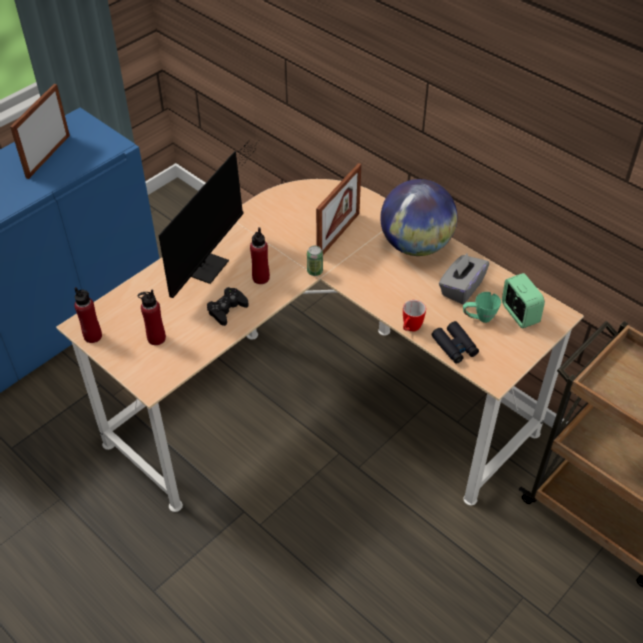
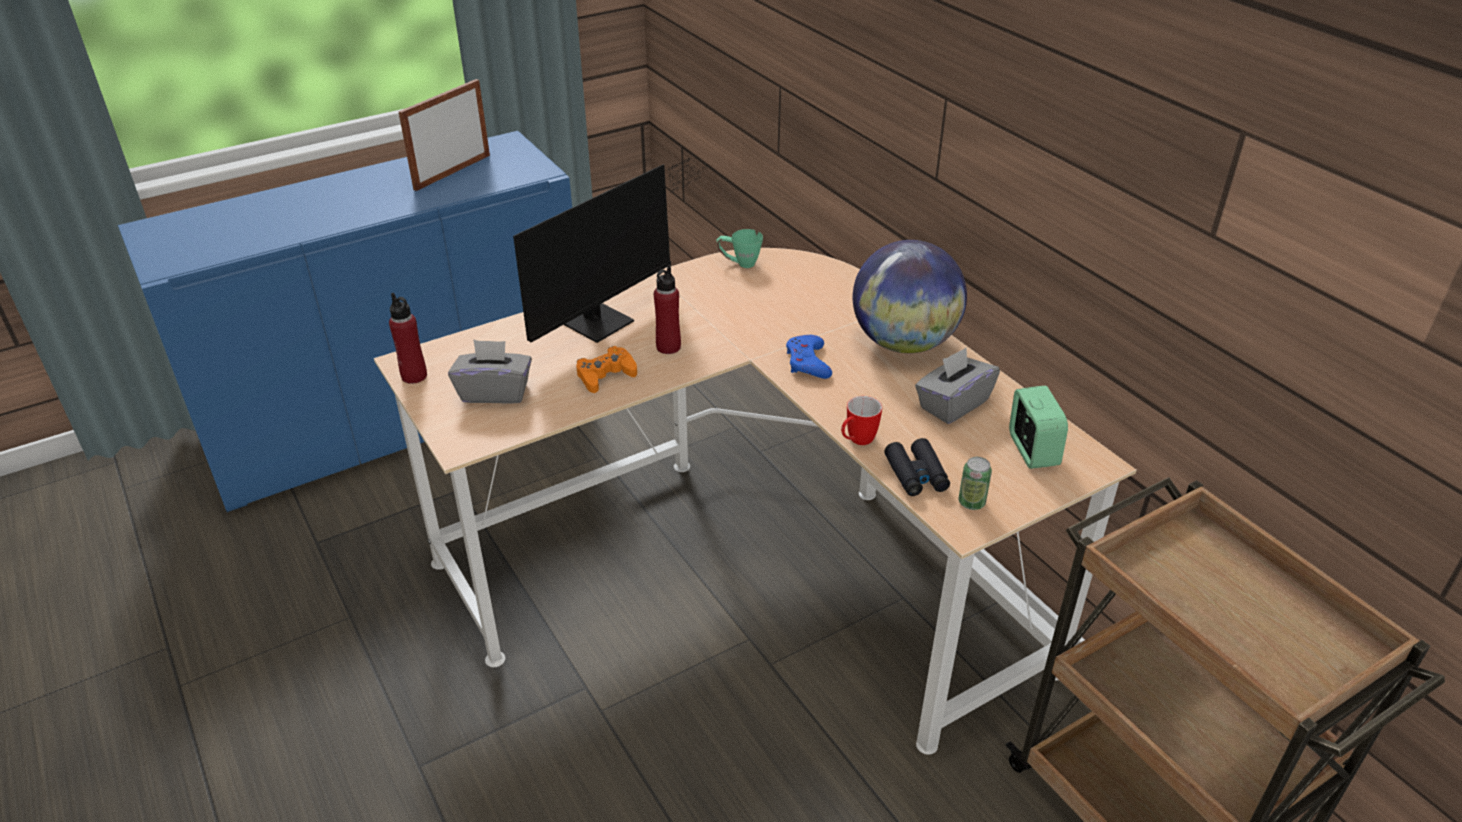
camera: 15 degrees right, 10 degrees down
red bottle [138,289,166,345] -> grey tissue box [448,340,532,404]
black game controller [207,287,248,326] -> orange game controller [576,346,637,393]
can [307,246,323,276] -> can moved to [958,457,992,510]
picture frame [316,163,361,255] -> none
green mug [463,292,501,323] -> green mug moved to [716,229,763,268]
none -> blue game controller [786,335,832,379]

